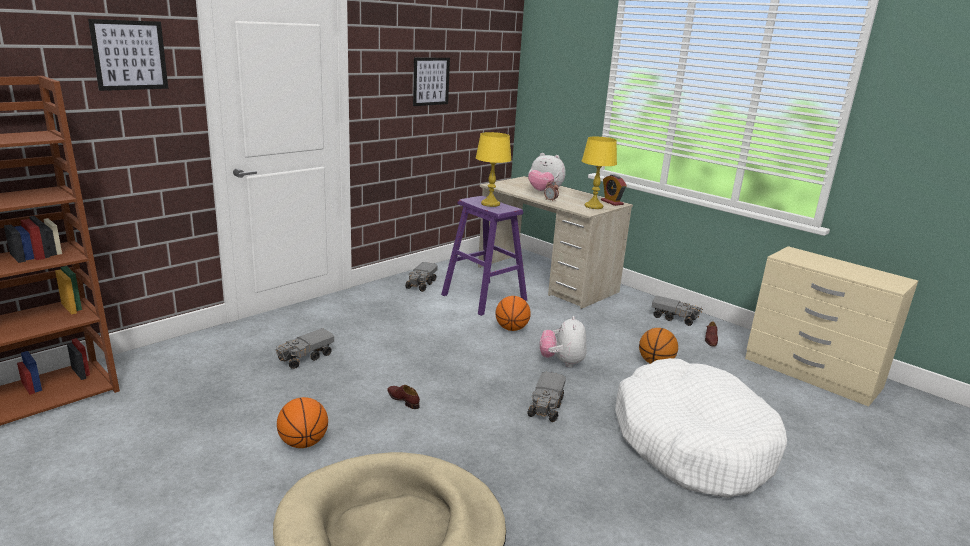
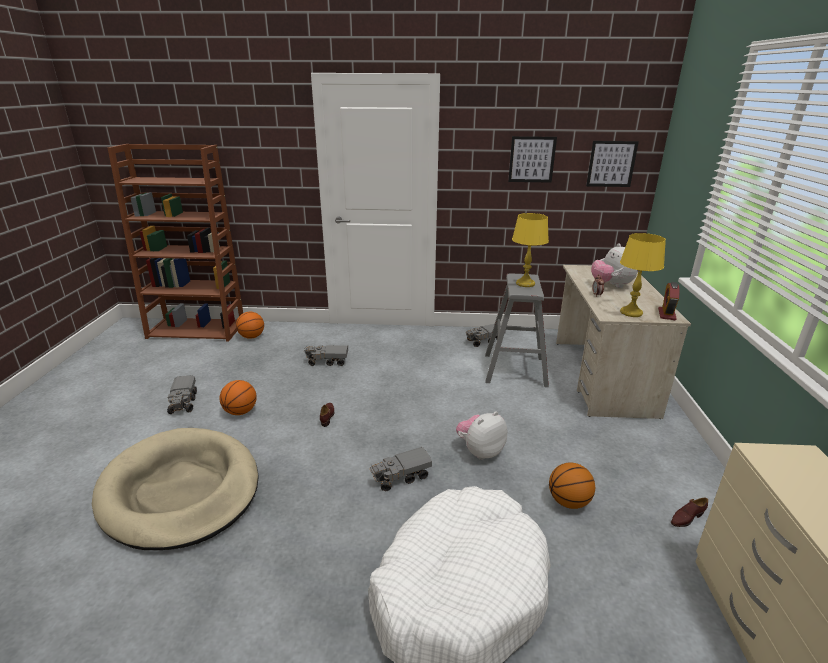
camera: 50 degrees right, 5 degrees up
picture [88,19,168,91] -> picture moved to [586,141,639,187]
purple stool [441,196,527,316] -> grey stool [485,273,549,387]
basketball [496,296,531,331] -> basketball moved to [236,312,264,339]
toy truck [652,296,703,326] -> toy truck moved to [167,375,197,414]

